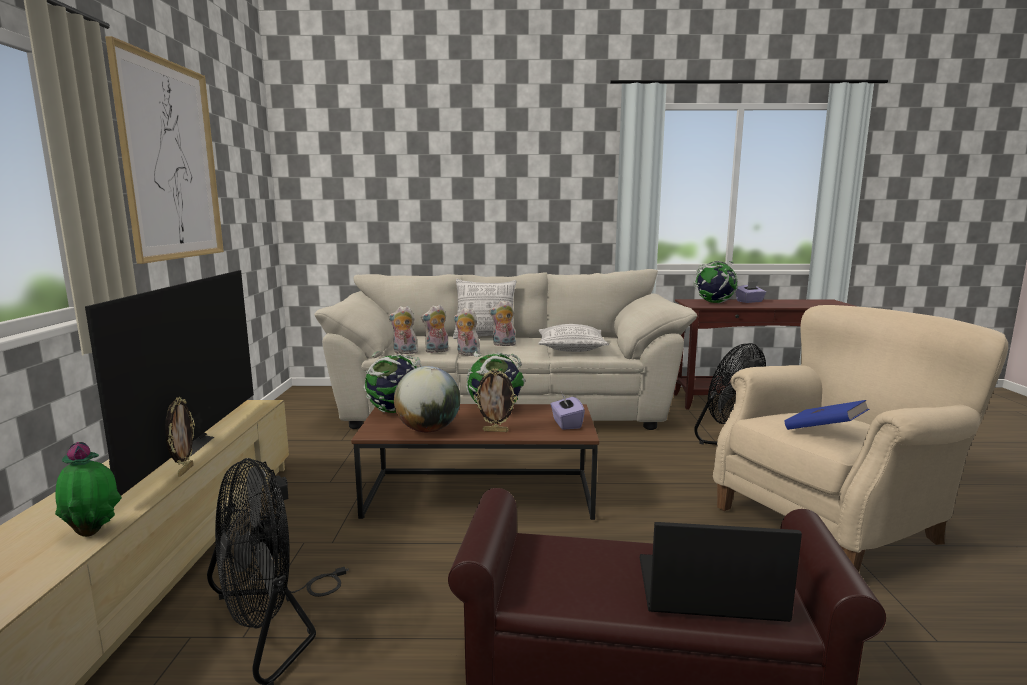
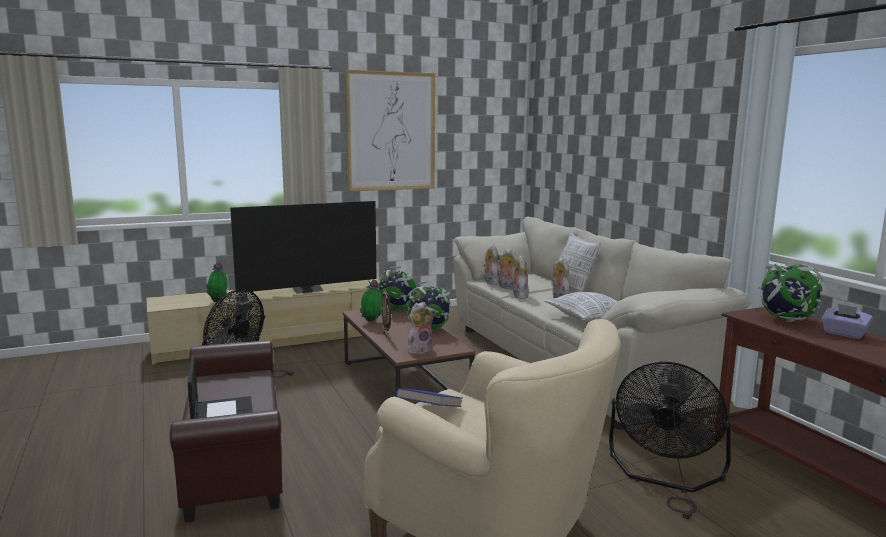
camera: 65 degrees right, 0 degrees up
picture frame [165,397,195,477] -> none
globe [394,366,460,432] -> potted plant [360,279,382,322]
purple tissue box [550,391,585,430] -> plush toy [408,302,436,354]

